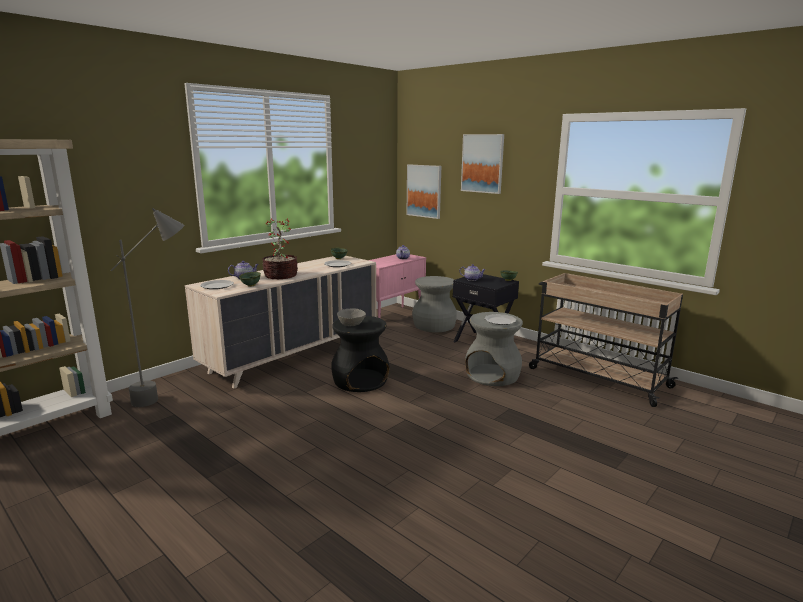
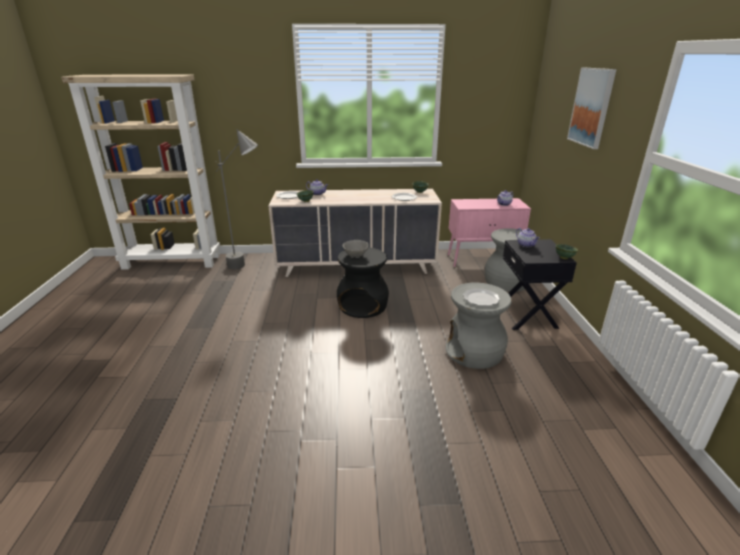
camera: 45 degrees right, 10 degrees up
potted plant [262,218,298,279] -> none
picture [407,165,441,219] -> none
beige cart [529,273,683,407] -> none

